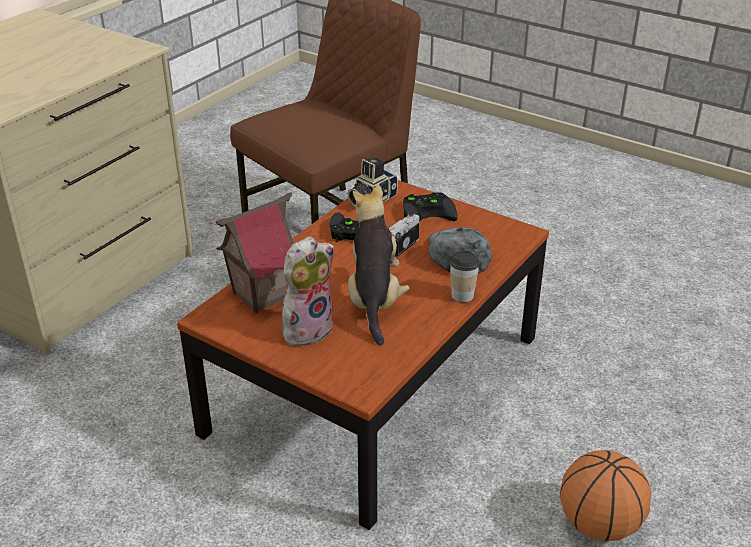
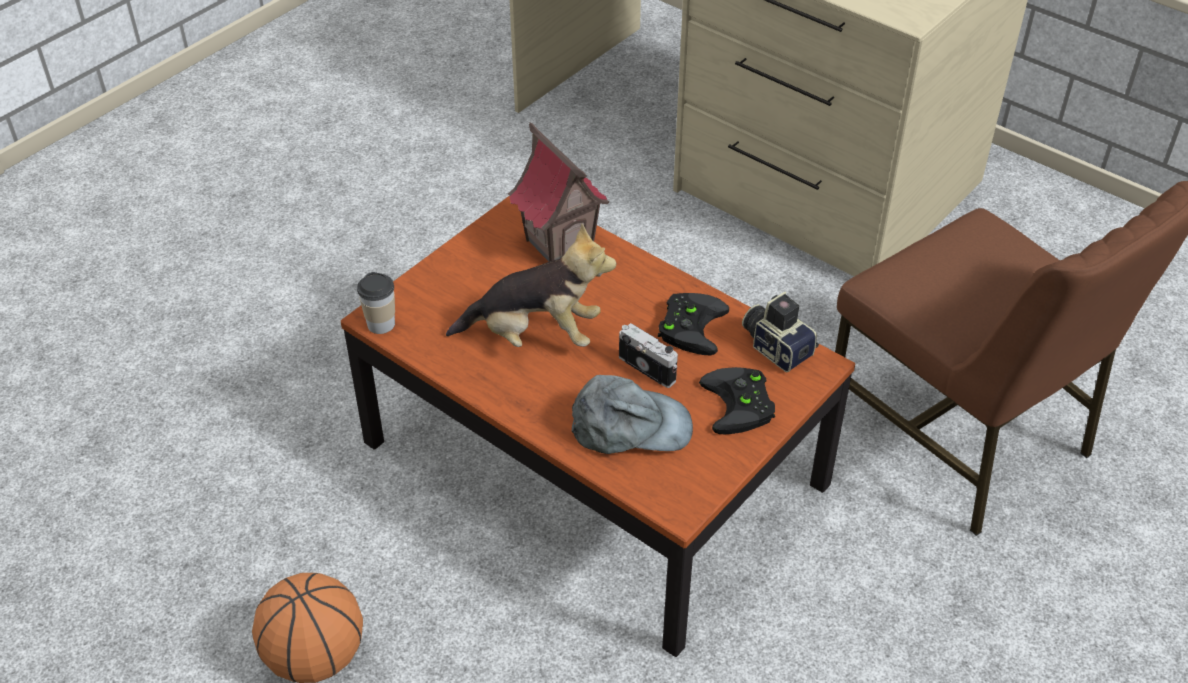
camera: 95 degrees right, 10 degrees up
plush toy [282,236,334,346] -> none
cup [450,251,480,302] -> cup moved to [357,272,395,334]

